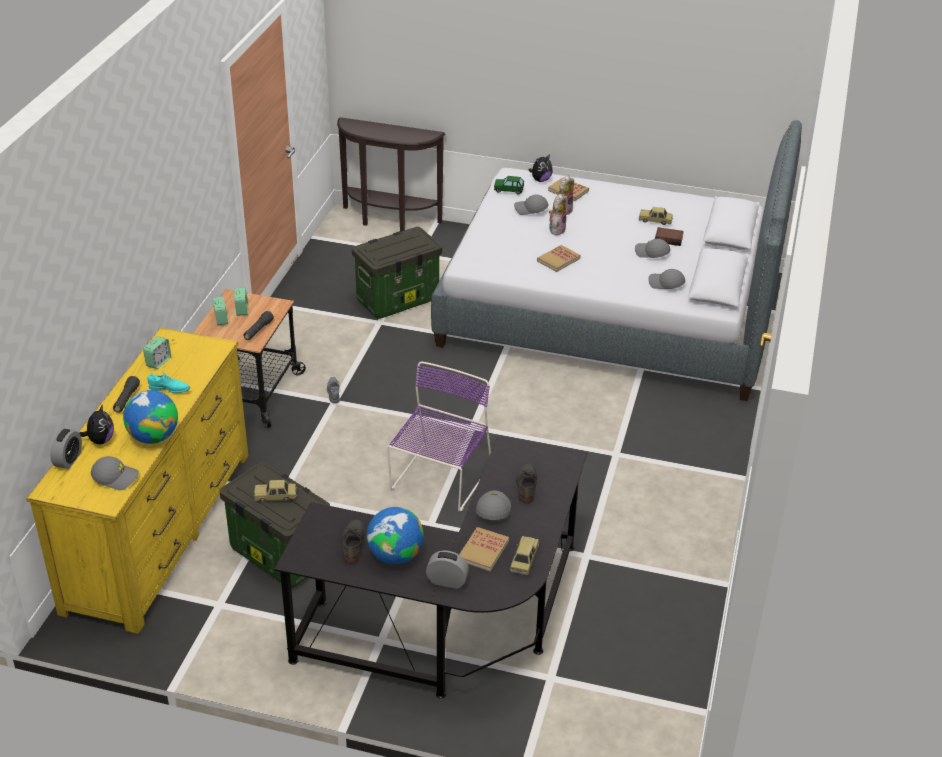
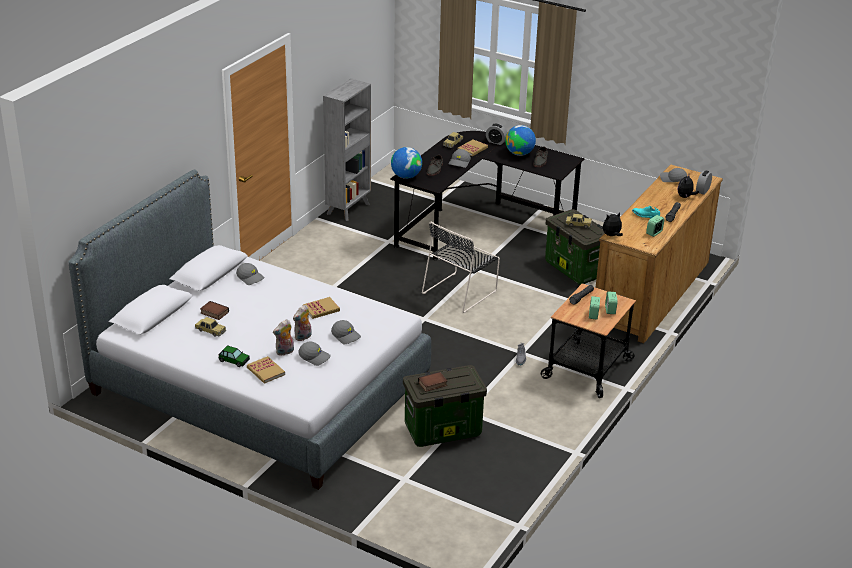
camera: 165 degrees left, 5 degrees down
yellow dresser [26,328,248,634] -> brown dresser [596,165,723,343]
globe [123,390,178,444] -> globe moved to [391,147,422,179]
brown console table [337,117,445,231] -> none
purple chair [387,362,491,512] -> black chair [422,222,500,313]
toy car [494,176,524,194] -> toy car moved to [218,345,250,367]
plush toy [528,154,553,182] -> plush toy moved to [603,212,623,236]
grey cap [635,239,670,258] -> grey cap moved to [331,320,361,344]
none -> grey bookcase [323,78,371,221]
none -> book [418,372,447,392]

